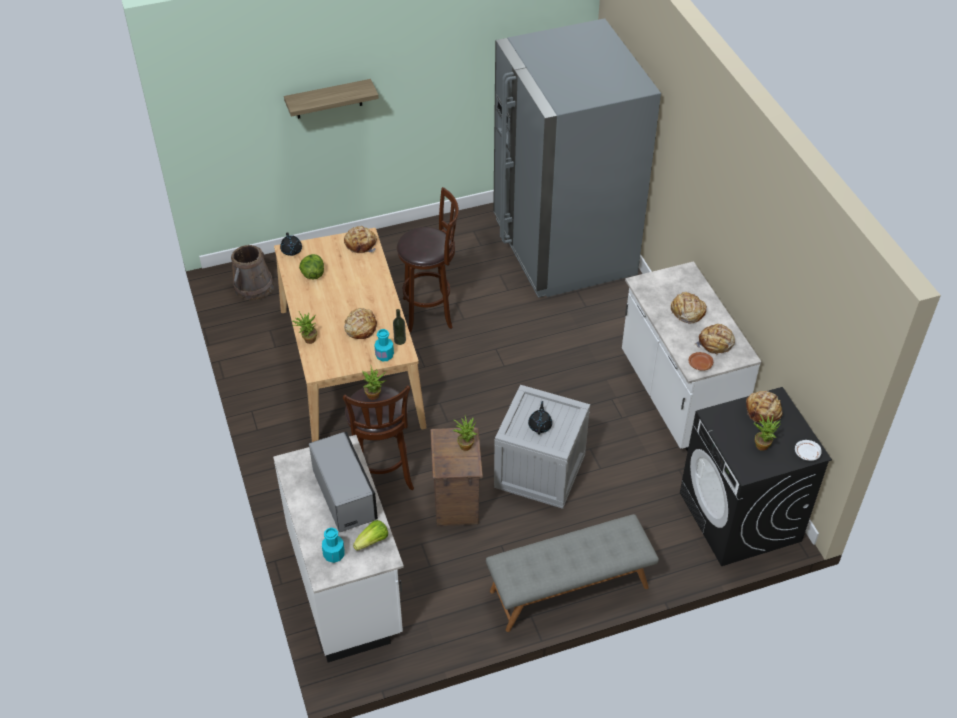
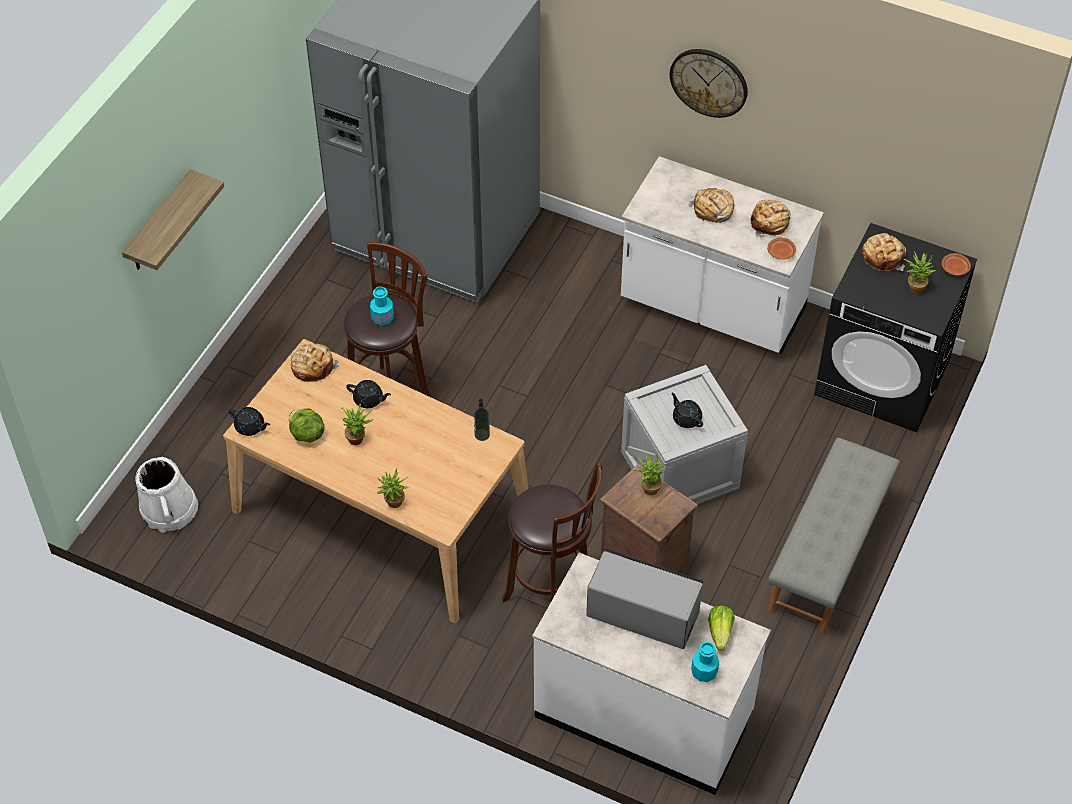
camera: 45 degrees left, 5 degrees up
brown bucket [231,245,274,300] -> white bucket [135,457,198,533]
bread [344,308,377,339] -> none
potted plant [362,365,387,400] -> potted plant moved to [341,404,373,445]
turquoise bottle [374,329,394,361] -> turquoise bottle moved to [370,286,394,326]
white plate [795,440,822,461] -> brown plate [942,253,971,276]
none -> black teapot [346,380,391,408]
none -> wall clock [670,49,748,118]

